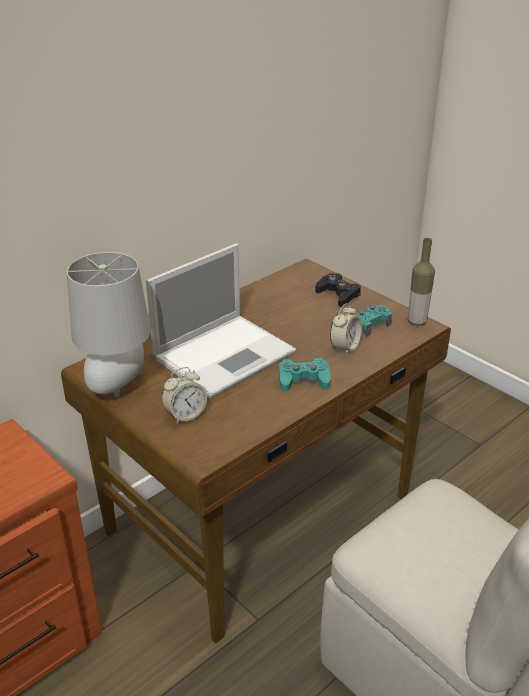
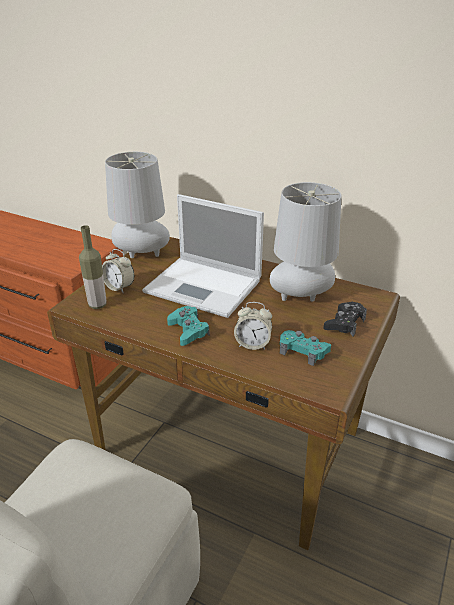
camera: 70 degrees right, 0 degrees up
bottle [408,238,435,326] -> bottle moved to [79,225,107,309]
none -> grey table lamp [270,182,342,302]

